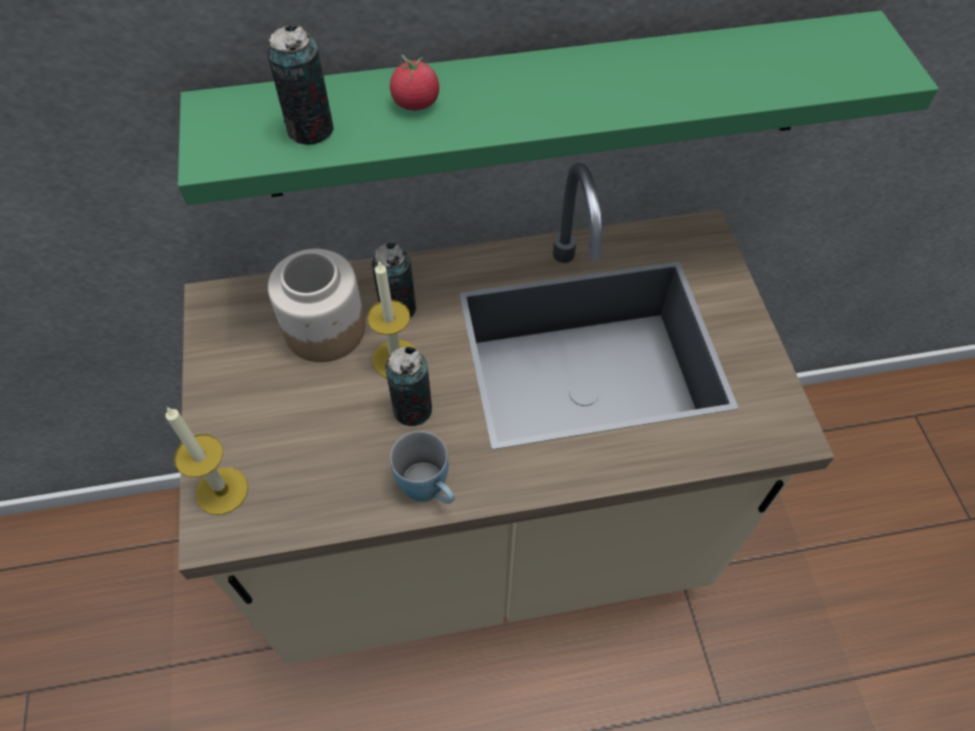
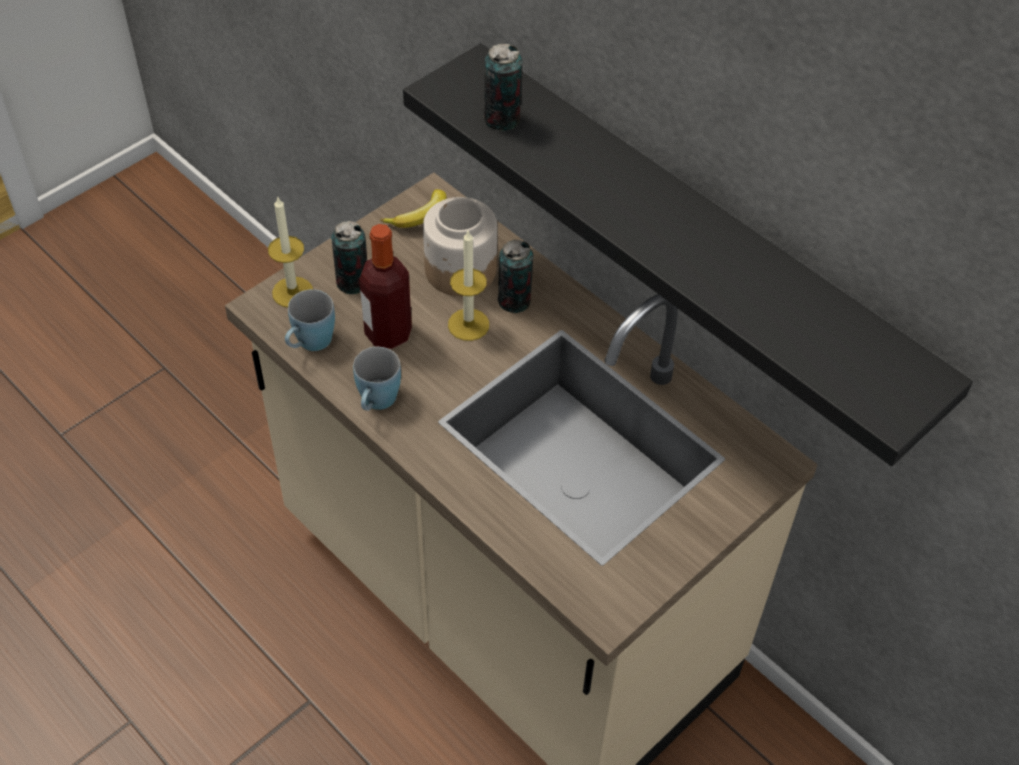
camera: 55 degrees right, 5 degrees down
green shelf [178,11,939,205] -> black shelf [403,43,973,466]
can [386,347,432,426] -> can moved to [331,221,367,294]
tomato [390,55,439,110] -> none
none -> blue mug [285,289,335,351]
none -> bottle [359,224,412,349]
none -> banana [380,189,447,228]

